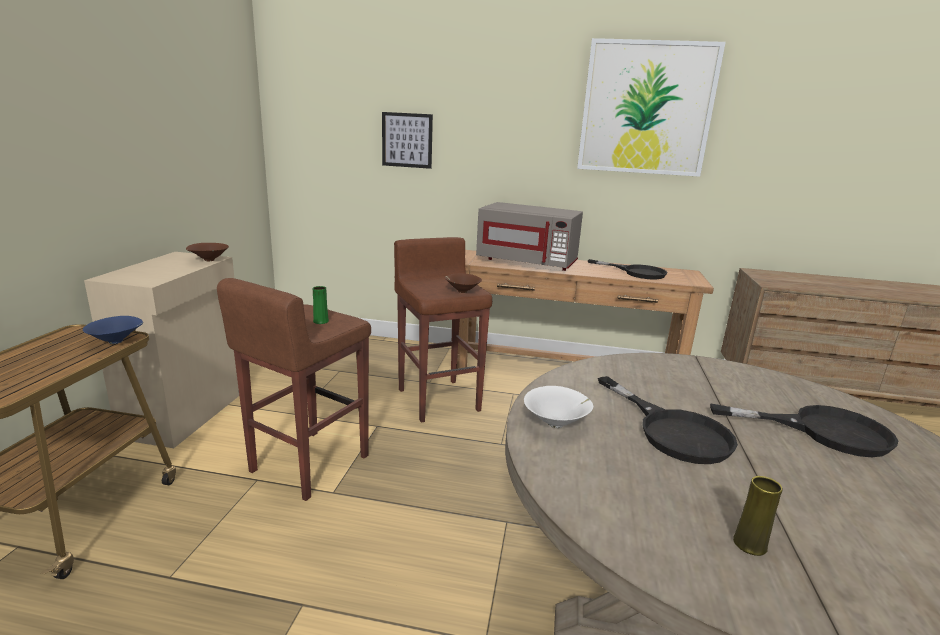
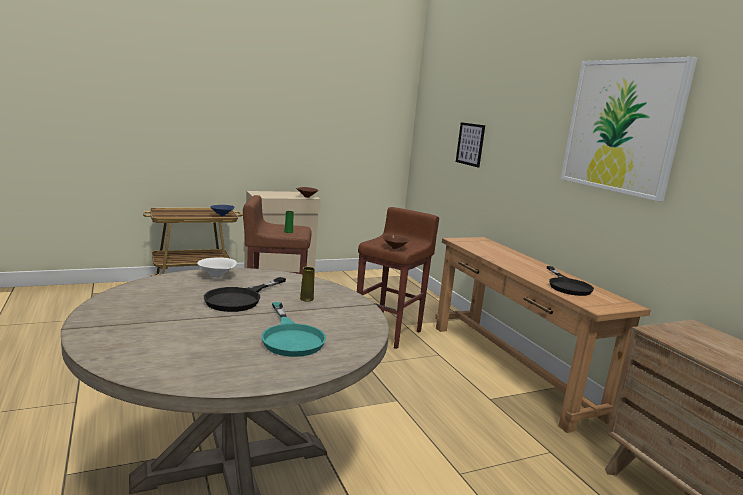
camera: 55 degrees right, 5 degrees down
grey microwave [476,202,583,271] -> none
black frying pan [710,403,898,457] -> turquoise frying pan [261,302,326,357]
yellow vase [733,476,782,556] -> yellow vase moved to [300,267,315,302]

